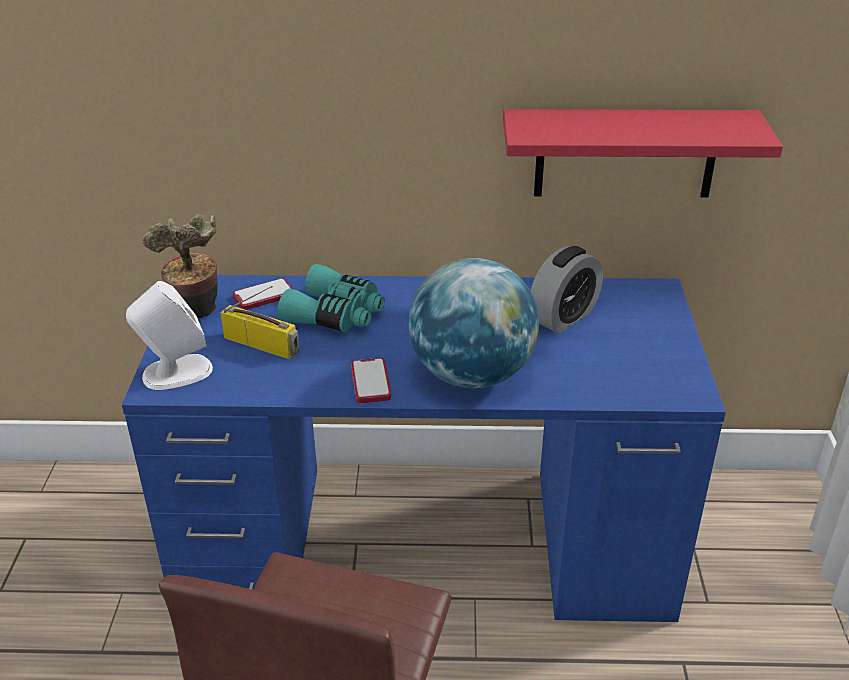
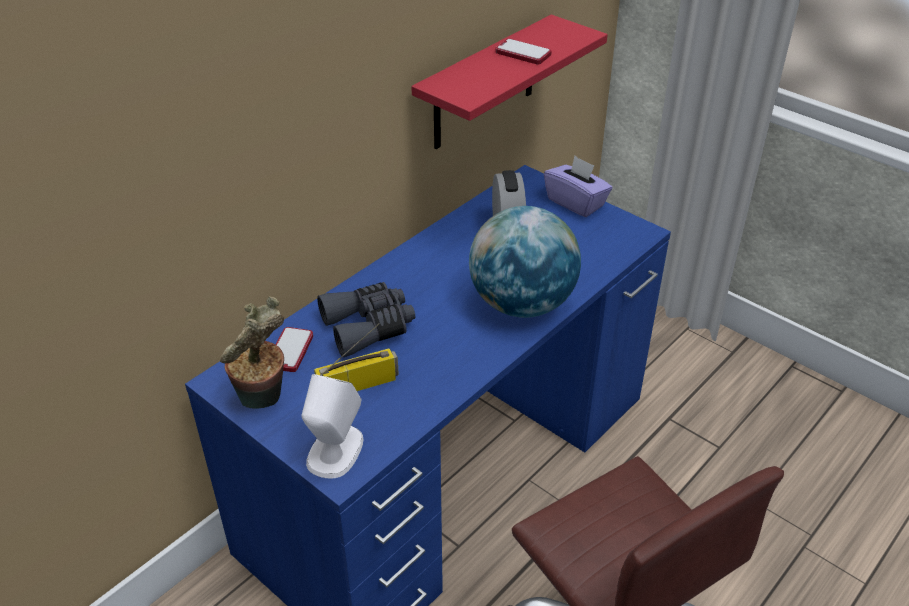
camera: 50 degrees left, 5 degrees up
turquoise binoculars [278,264,385,332] -> grey binoculars [317,282,415,357]
phone [351,358,391,403] -> phone moved to [495,39,551,64]
none -> purple tissue box [544,156,613,217]

